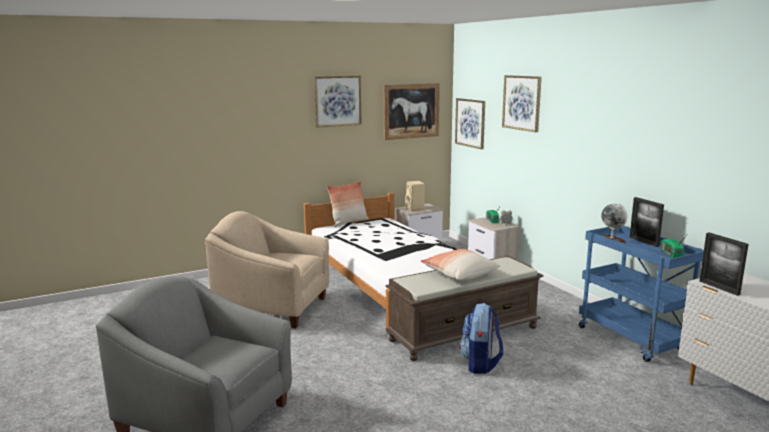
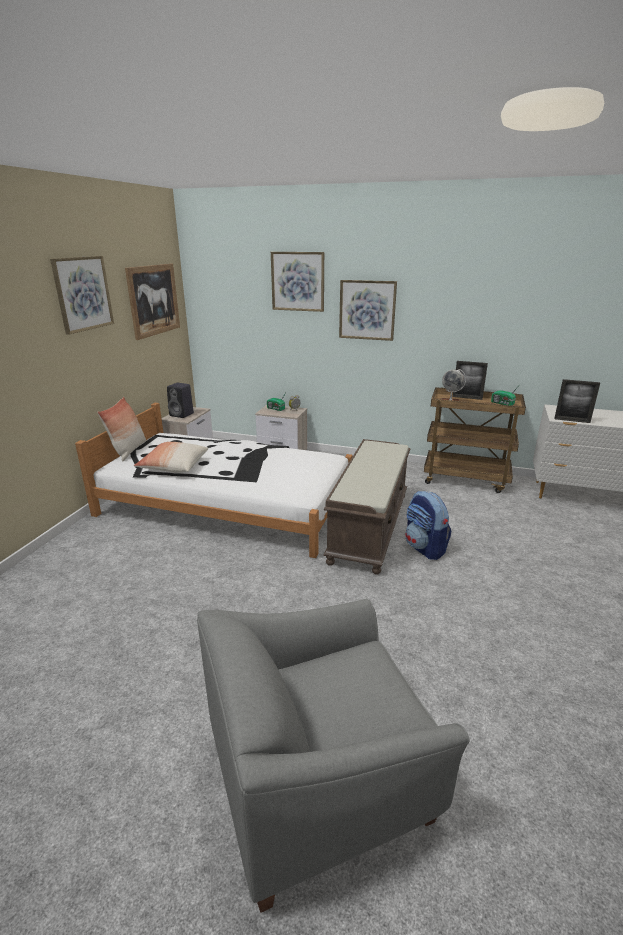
camera: 45 degrees left, 10 degrees up
beige armchair [205,211,329,328] -> none
beige speaker [405,181,425,211] -> black speaker [167,383,194,418]
pillow [420,249,500,281] -> pillow moved to [134,442,208,473]
picture [455,98,485,149] -> picture moved to [339,280,397,341]
blue cart [579,225,704,362] -> brown cart [424,387,526,493]

